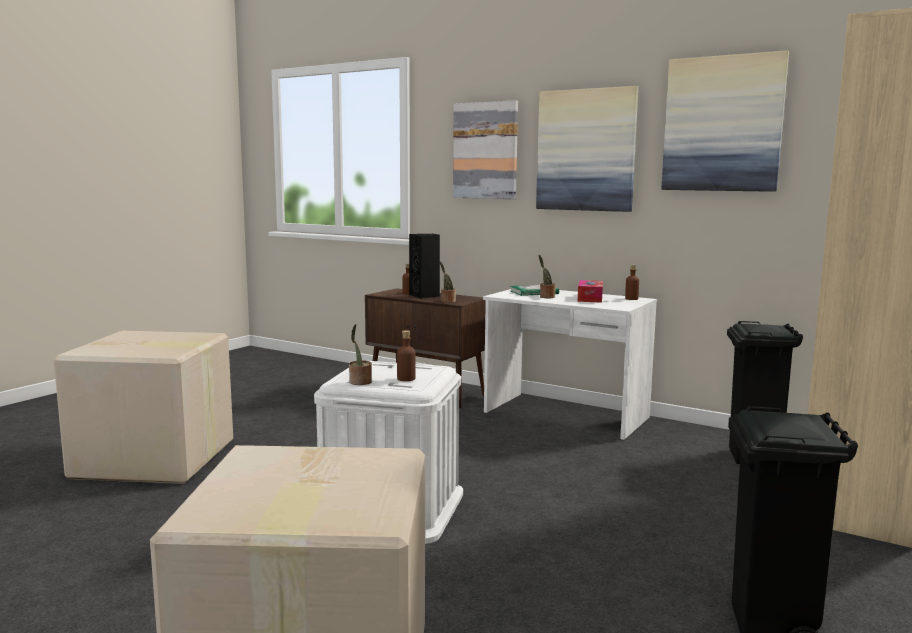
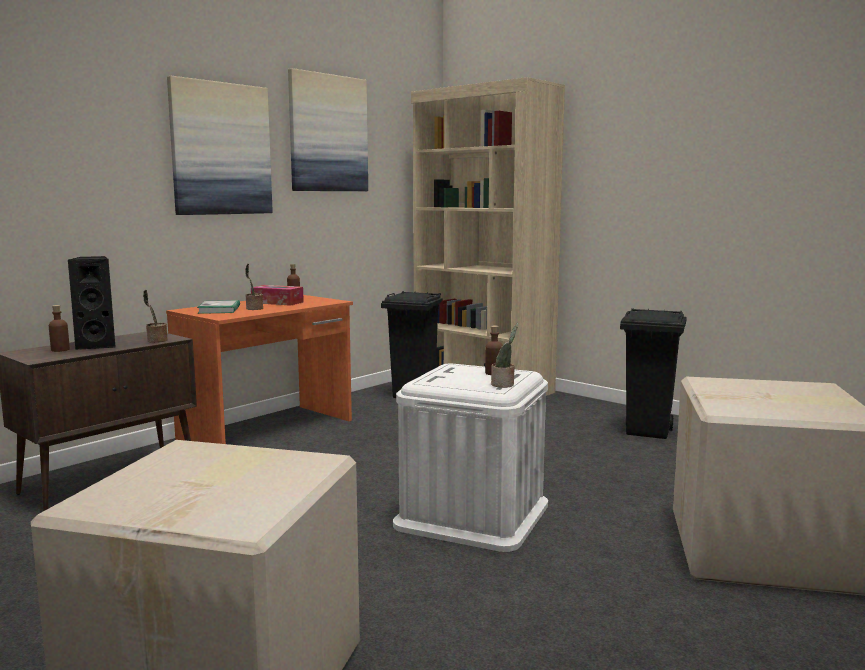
camera: 80 degrees left, 0 degrees up
picture [453,100,518,199] -> none
white desk [483,289,657,440] -> orange desk [166,295,353,444]

